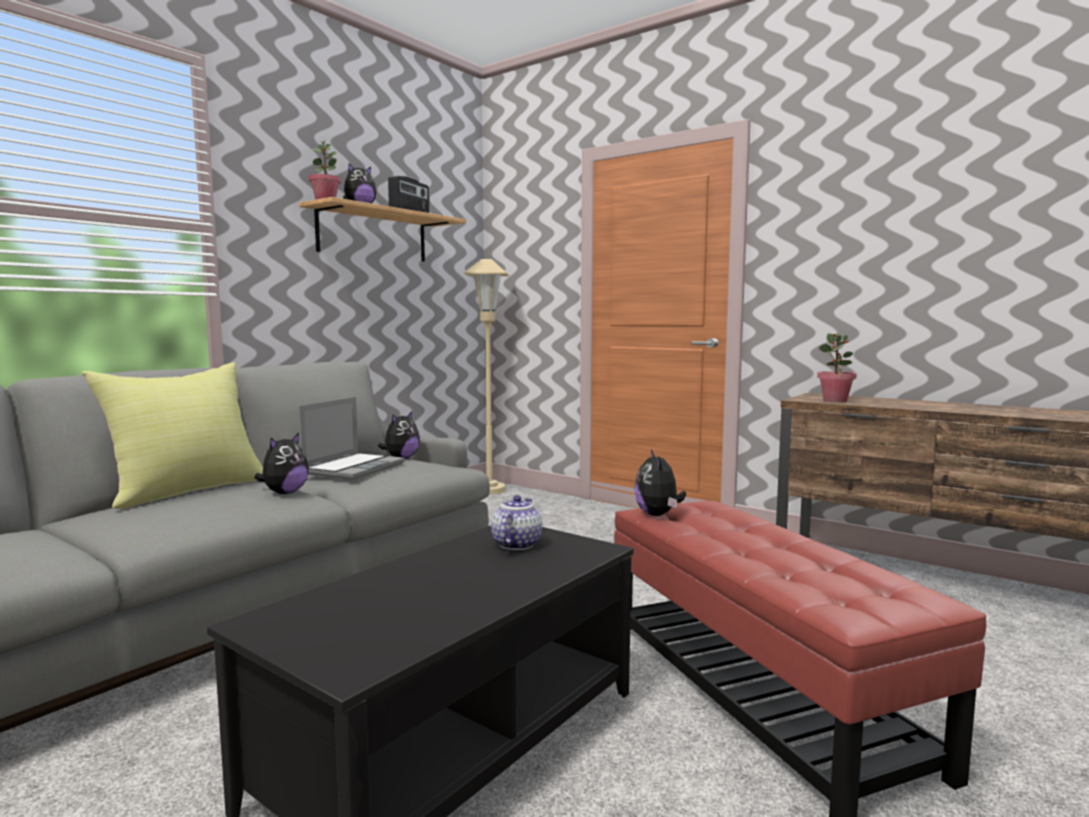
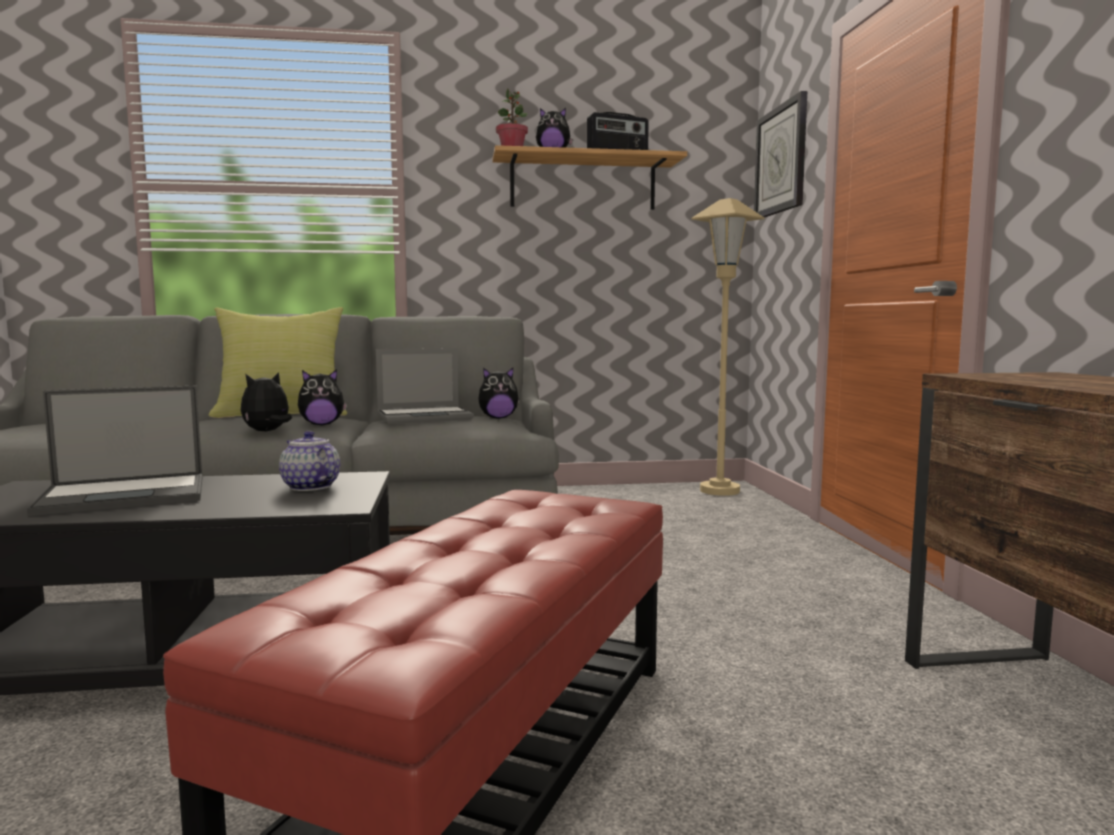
camera: 45 degrees right, 0 degrees up
teapot [491,495,542,550] -> teapot turned 105 degrees counterclockwise [279,431,340,491]
plush toy [635,450,686,516] -> plush toy moved to [241,372,292,431]
potted plant [817,333,856,403] -> none
none -> laptop [27,385,203,516]
none -> wall clock [754,91,807,218]

